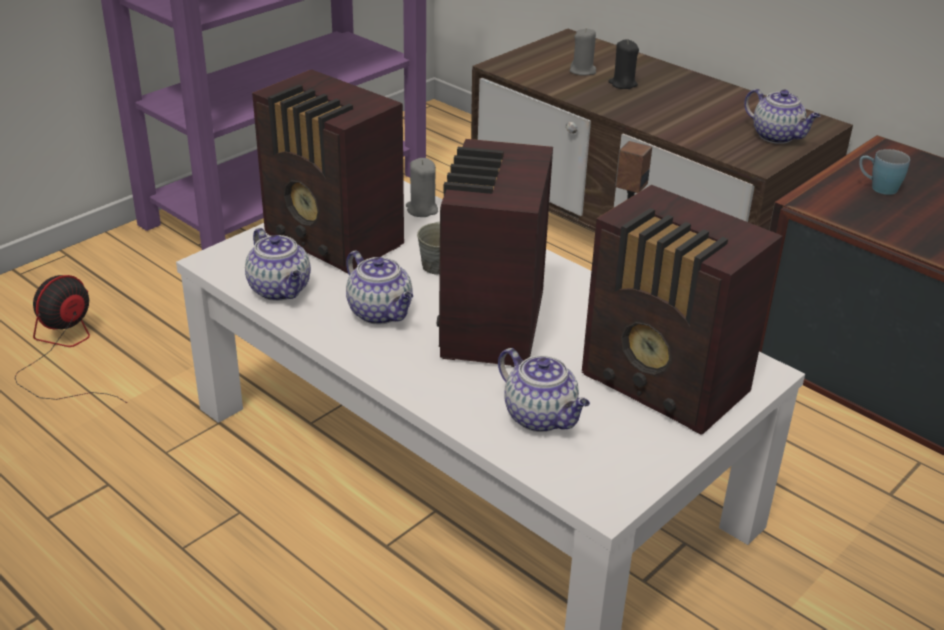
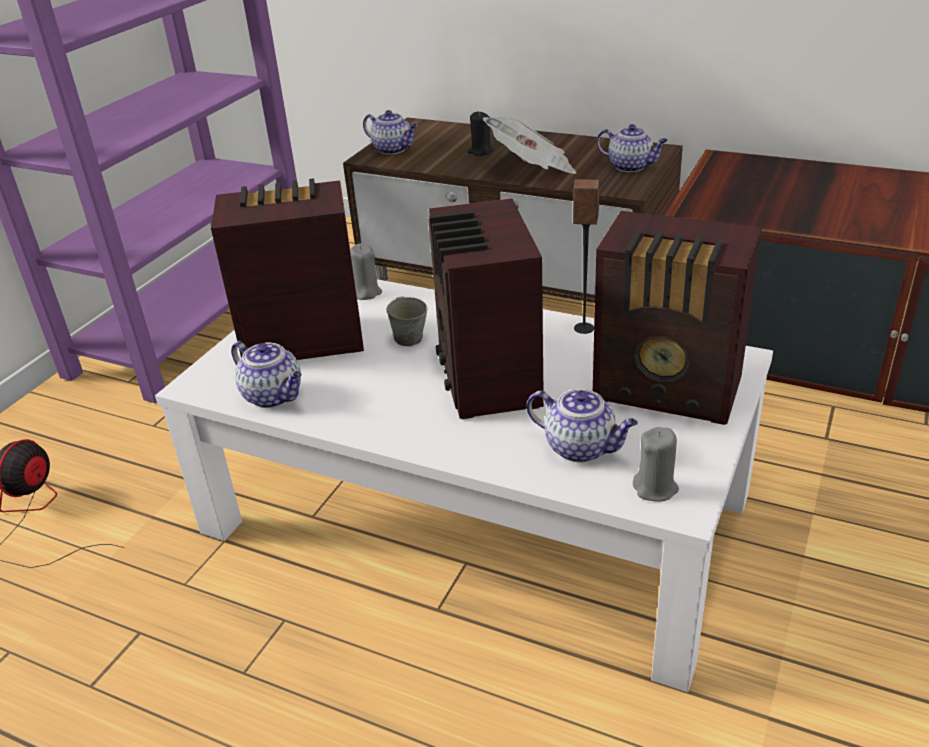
camera: 15 degrees left, 0 degrees up
radio [252,69,404,273] -> radio turned 150 degrees clockwise [211,178,364,360]
teapot [346,251,413,324] -> teapot moved to [363,110,418,155]
grey candle [570,28,596,75] -> grey candle moved to [633,427,679,502]
blue mug [859,149,910,195] -> none
none -> newspaper [483,117,576,174]

